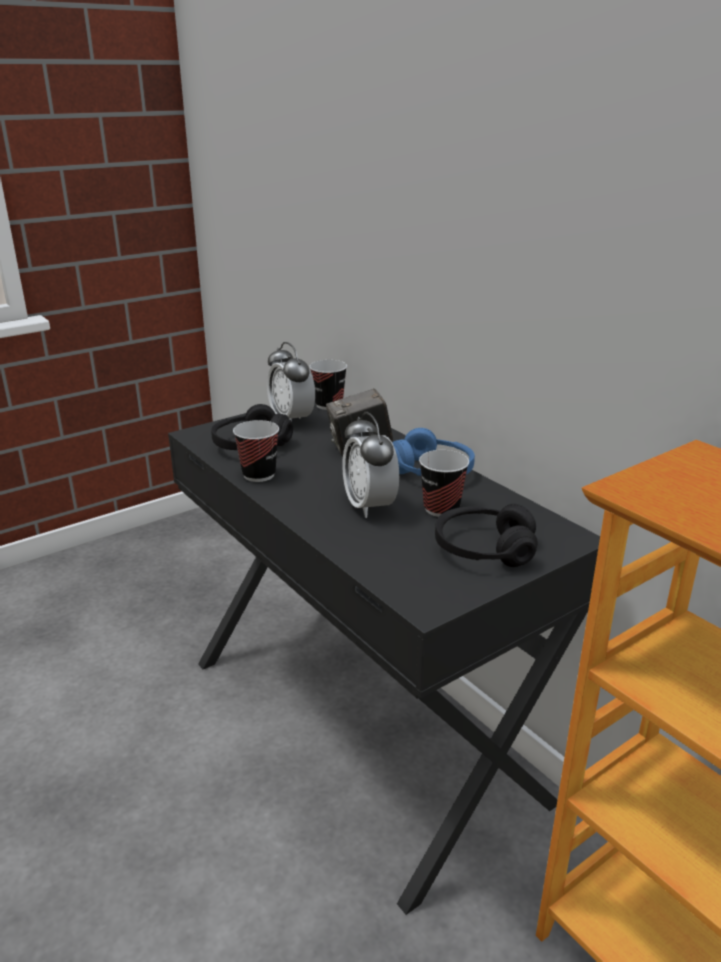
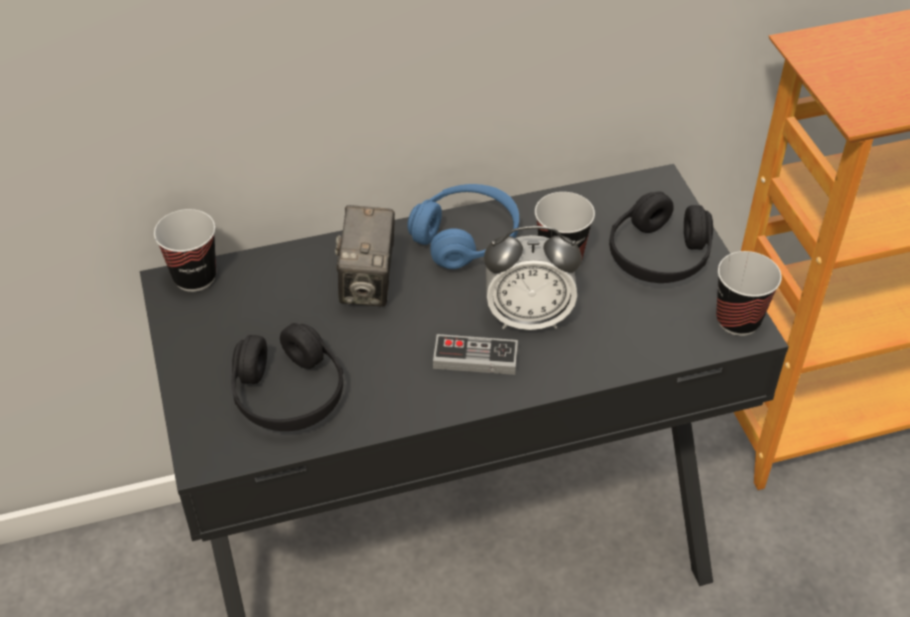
camera: 70 degrees left, 20 degrees up
cup [233,420,279,482] -> cup moved to [716,251,782,336]
alarm clock [267,342,315,420] -> none
none -> game controller [433,334,518,375]

